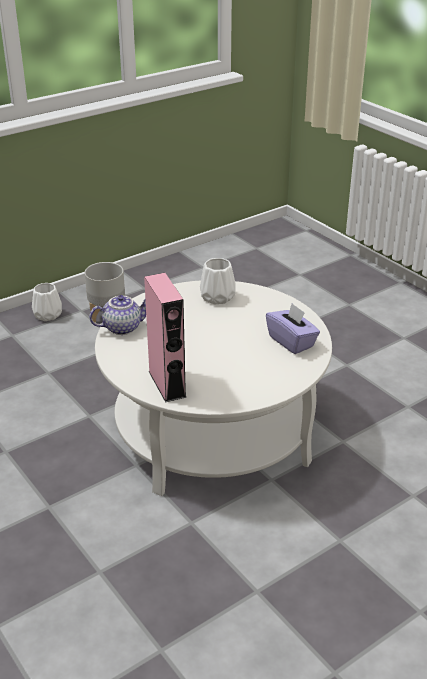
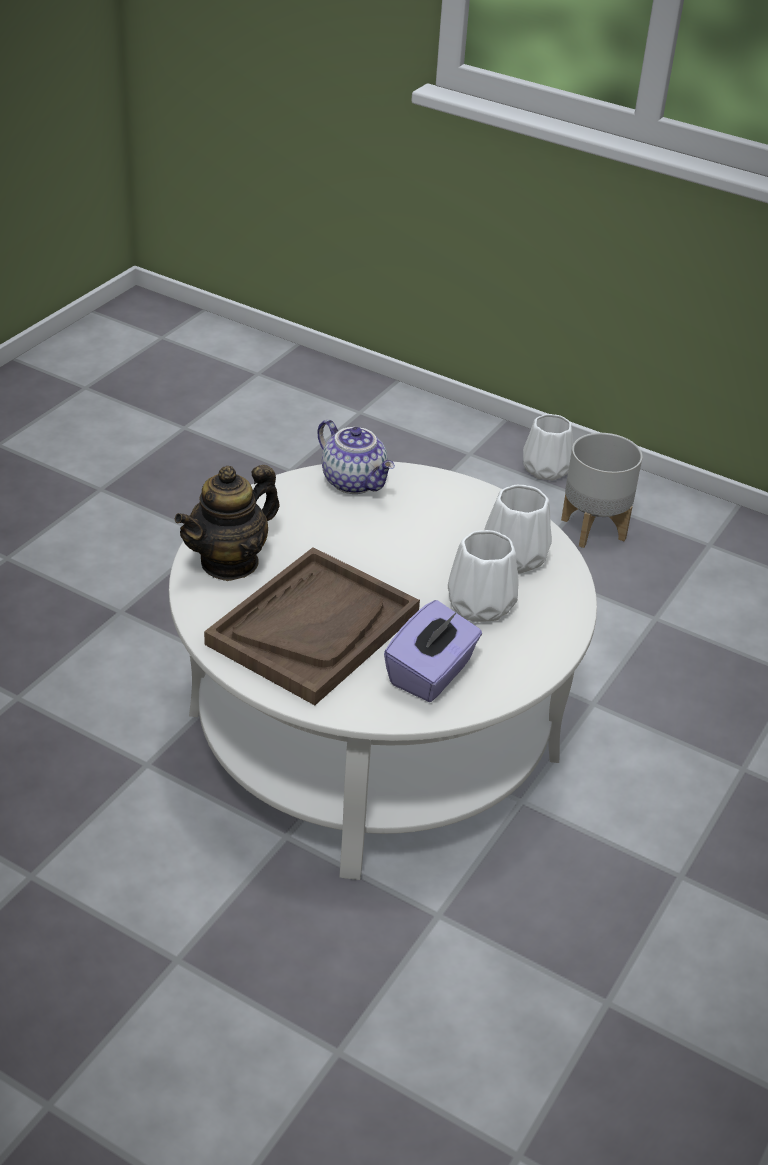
camera: 65 degrees right, 5 degrees up
pink speaker [144,273,186,402] -> teapot [174,465,280,581]
none -> brown tray [204,547,420,705]
none -> white vase [448,530,519,622]

